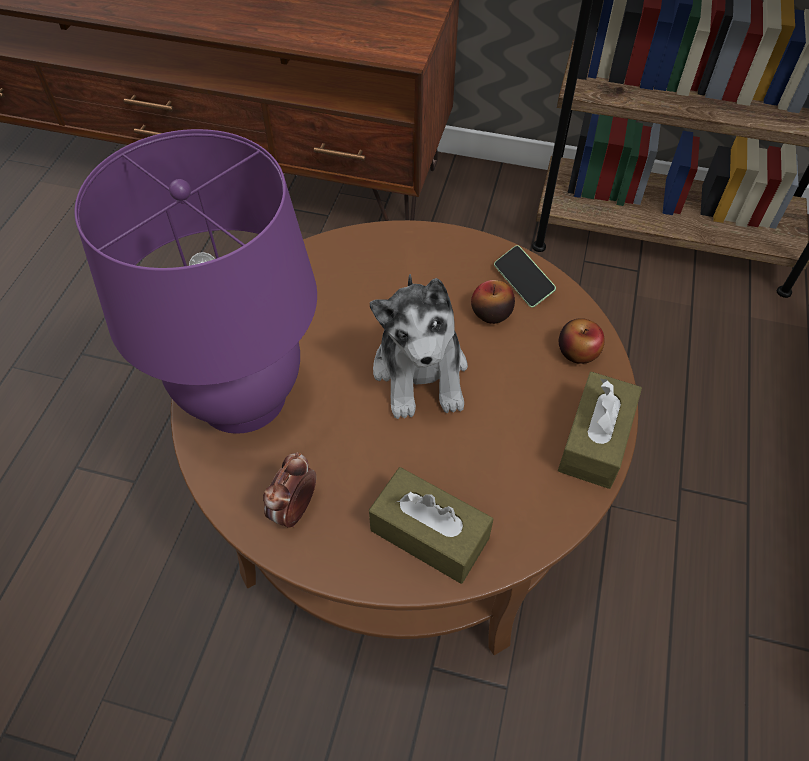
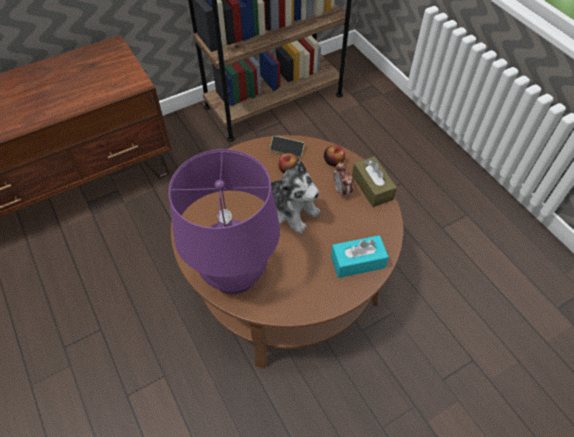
camera: 45 degrees left, 0 degrees up
alarm clock [263,452,316,528] -> alarm clock moved to [333,162,353,198]
brown tissue box [369,467,493,584] -> turquoise tissue box [331,235,389,278]

